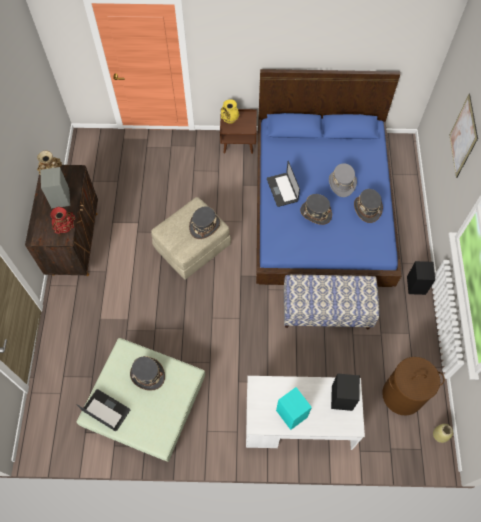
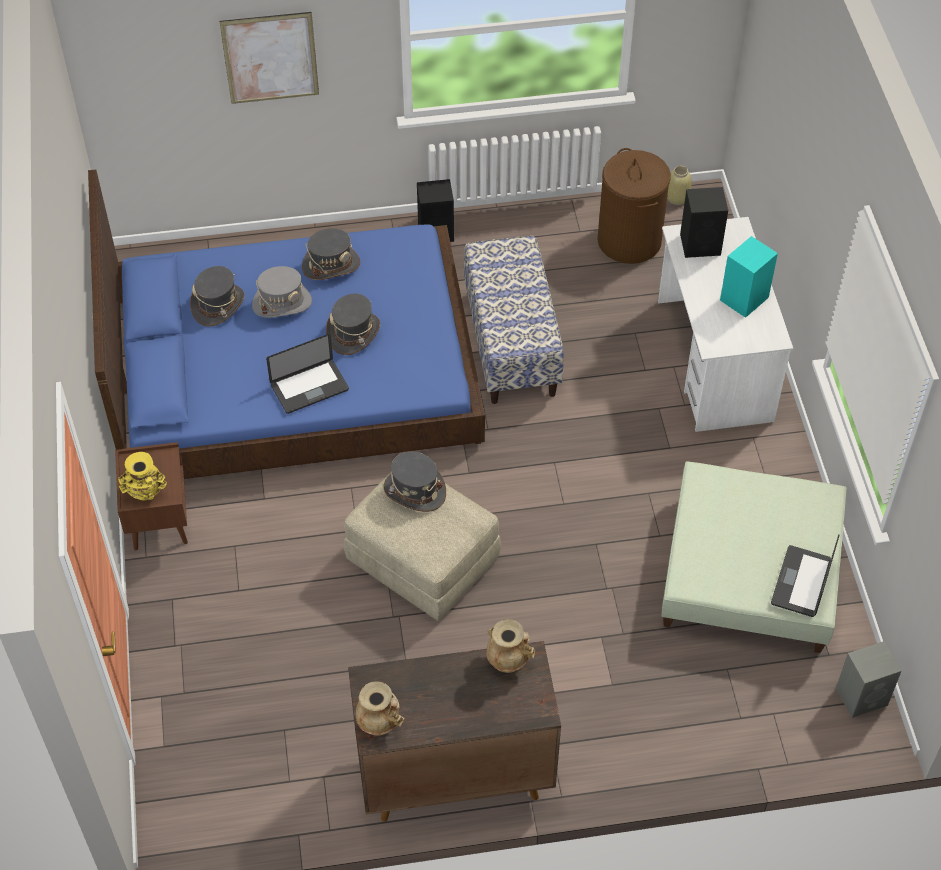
camera: 100 degrees left, 10 degrees down
grey speaker [40,167,70,208] -> grey speaker moved to [836,641,902,718]
red vase [50,207,76,234] -> beige vase [486,619,535,673]
grey hat [130,356,165,391] -> grey hat moved to [190,266,244,327]

